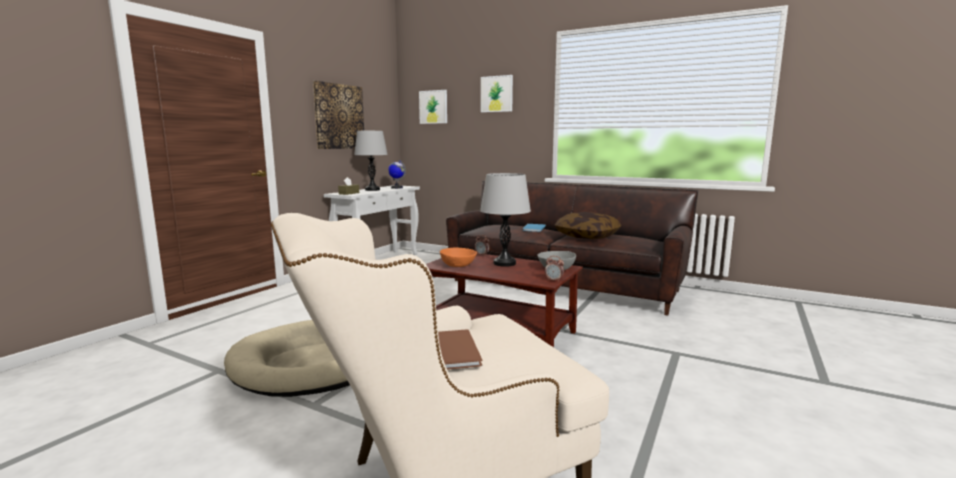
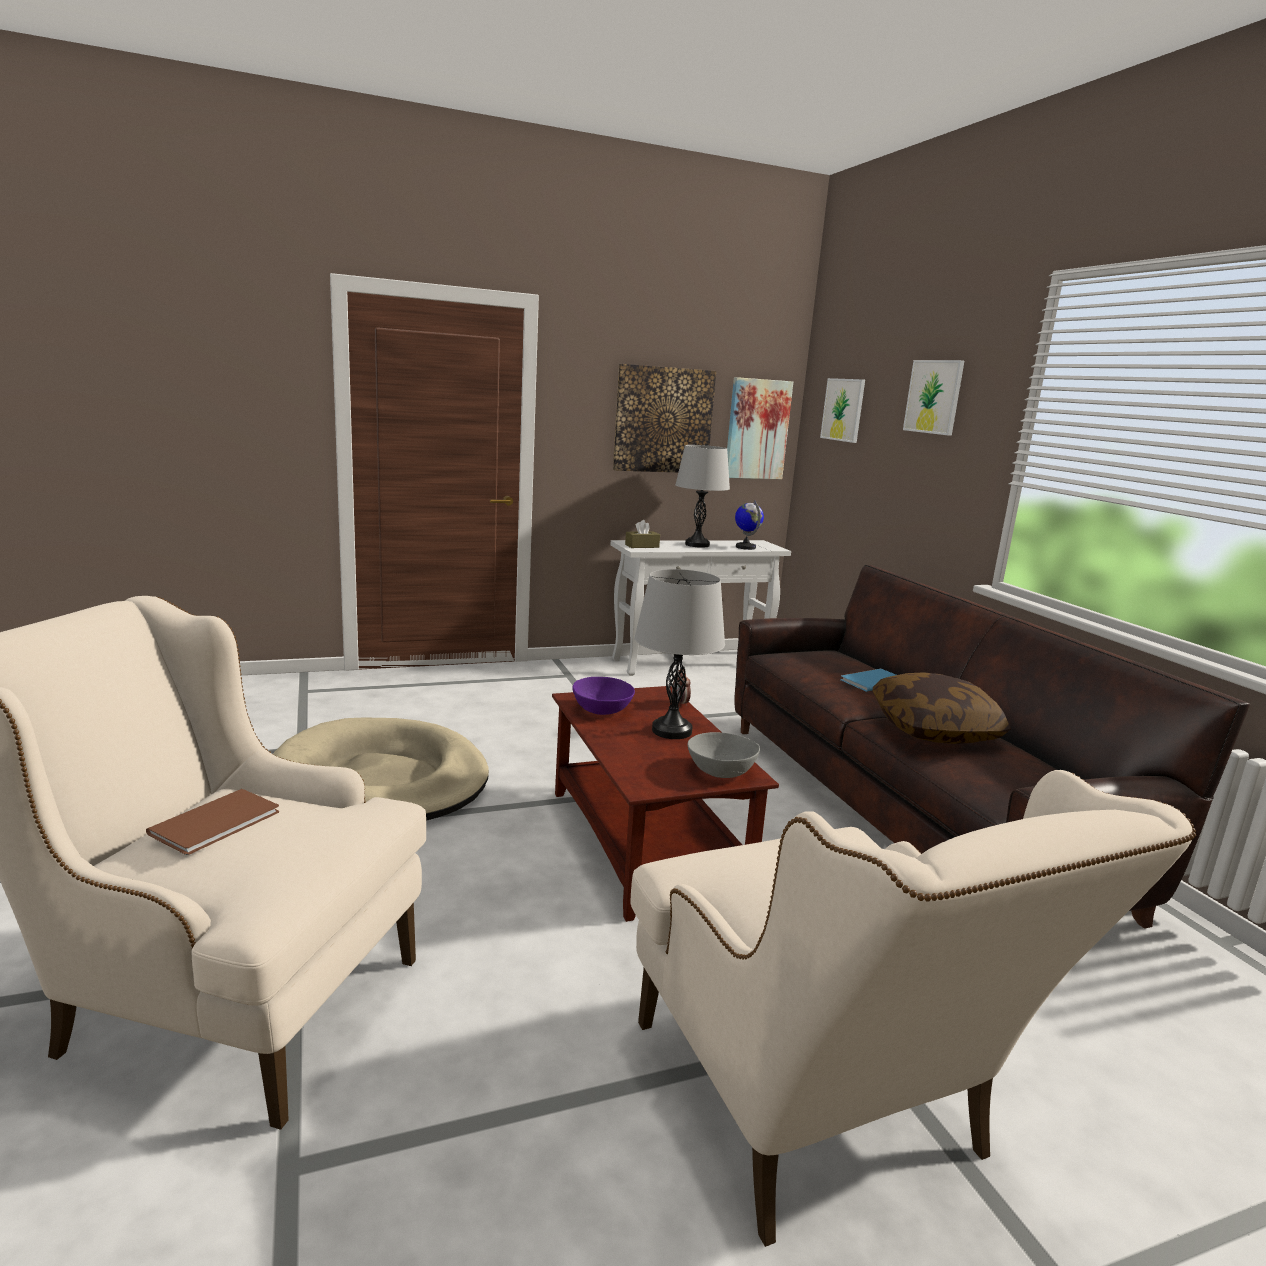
camera: 40 degrees right, 5 degrees up
orange bowl [440,248,477,267] -> purple bowl [572,677,635,715]
alarm clock [545,256,564,282] -> none
none -> beige armchair [630,770,1196,1247]
none -> picture [727,377,793,480]

